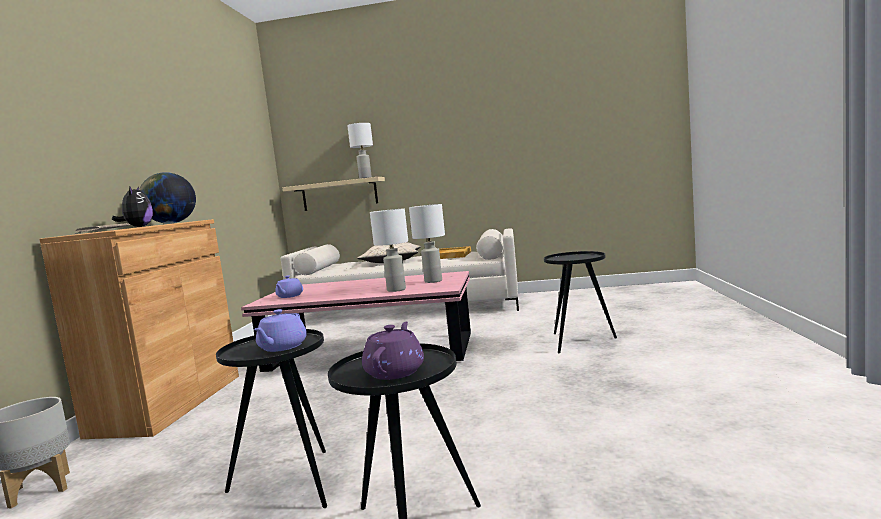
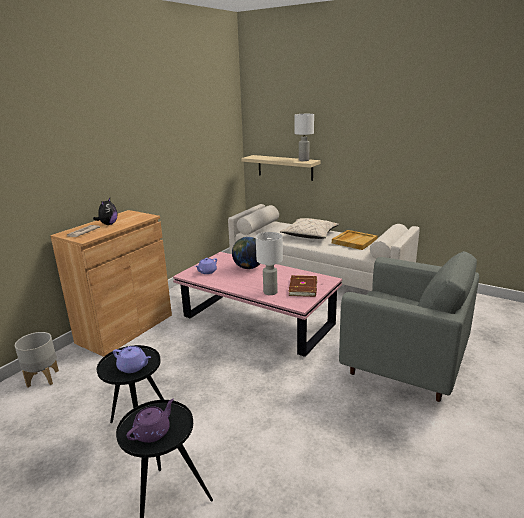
camera: 25 degrees right, 15 degrees up
globe [139,172,196,224] -> globe moved to [232,237,260,269]
purple teapot [254,309,307,352] -> purple teapot turned 105 degrees counterclockwise [113,346,151,373]
white table lamp [409,204,445,283] -> brown book [289,275,317,297]
black side table [544,251,617,353] -> grey armchair [339,251,479,402]

